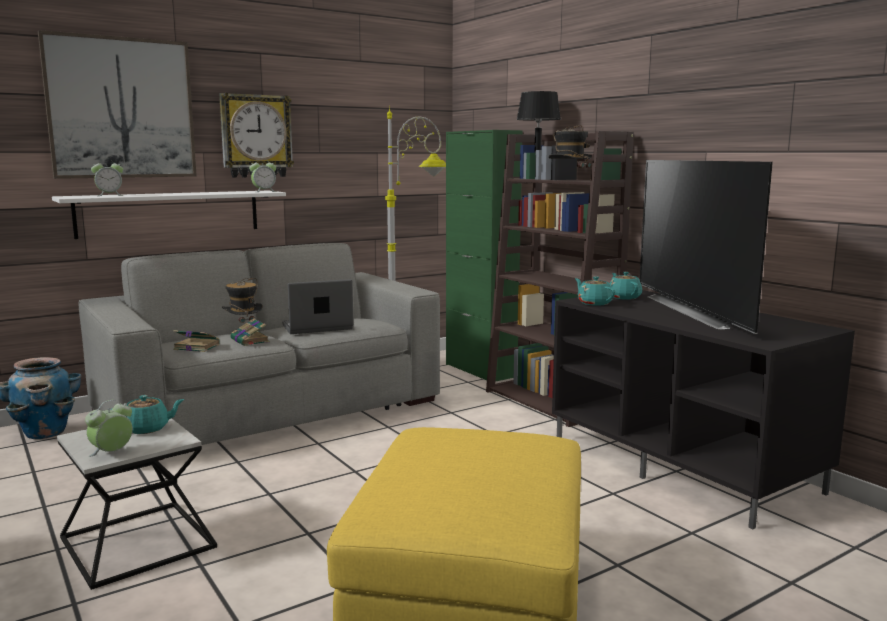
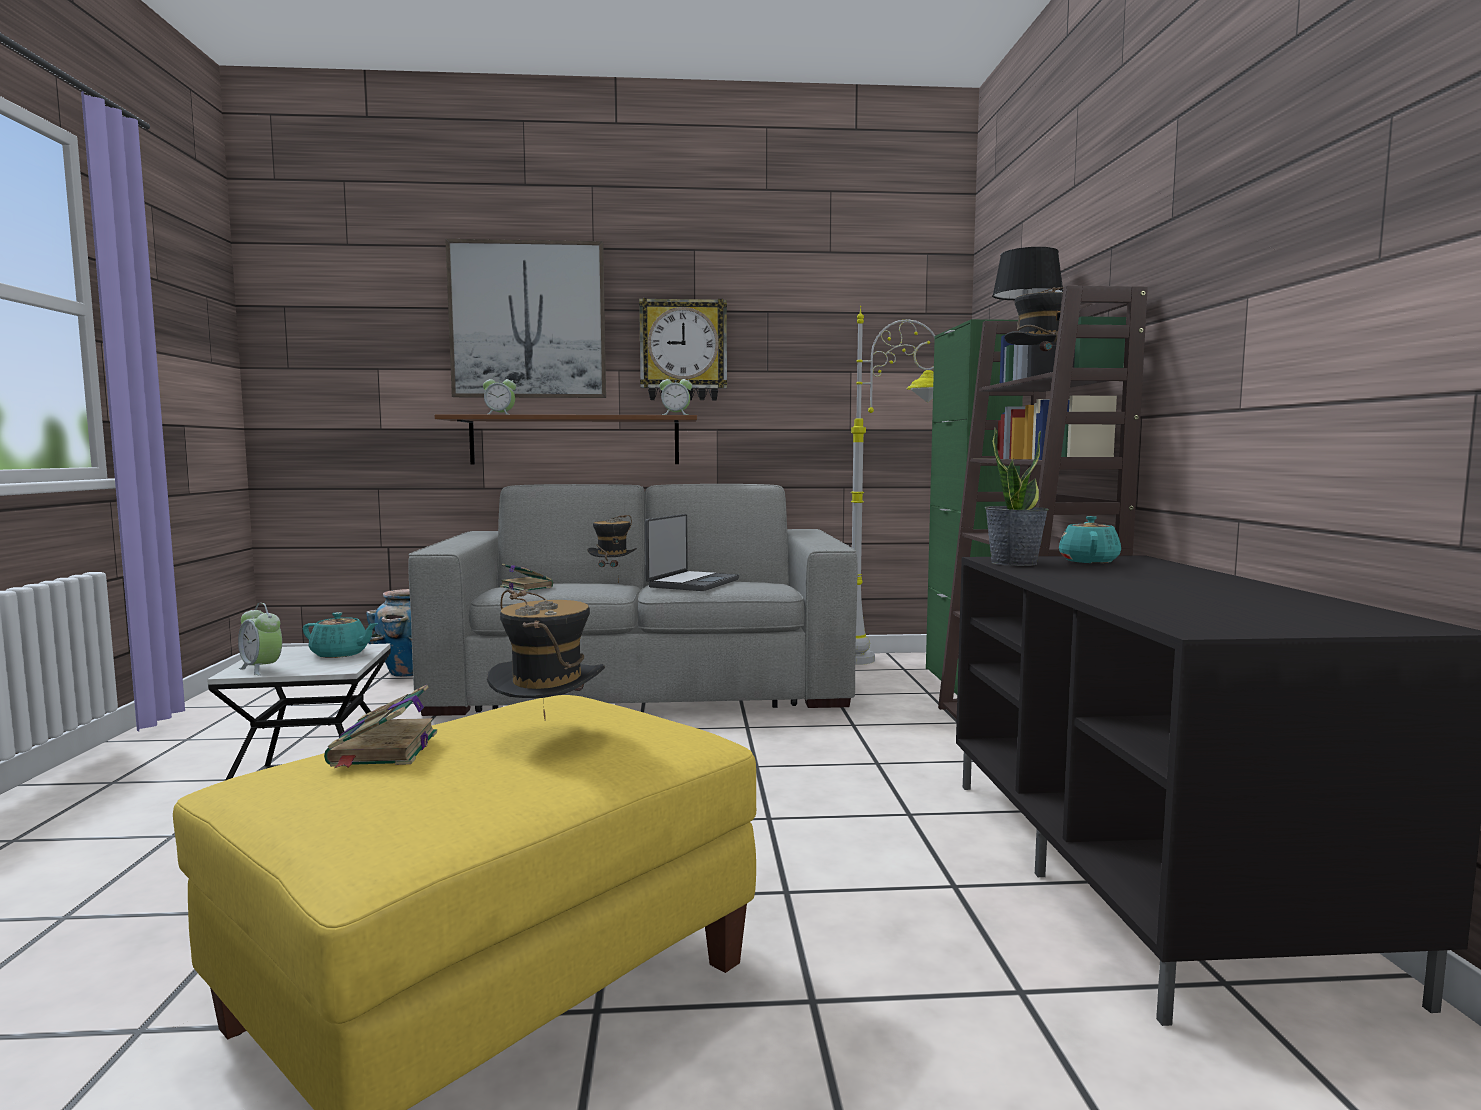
camera: 30 degrees right, 5 degrees down
white shelf [52,191,286,239] -> brown shelf [435,414,697,464]
alarm clock [85,400,133,457] -> alarm clock turned 120 degrees counterclockwise [238,603,282,675]
book [230,318,270,346] -> book moved to [324,685,437,768]
laptop [282,279,354,334] -> laptop turned 105 degrees clockwise [645,514,739,591]
turquoise teapot [575,277,616,306] -> potted plant [985,427,1049,566]
television [639,160,773,334] -> none
none -> hat [487,590,605,719]

